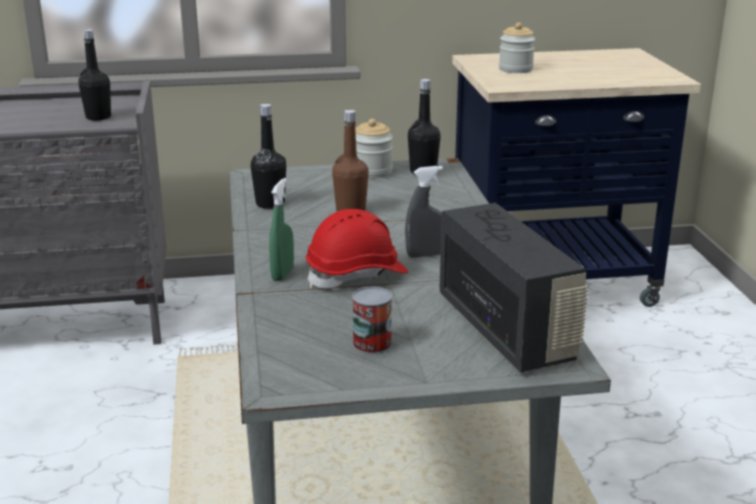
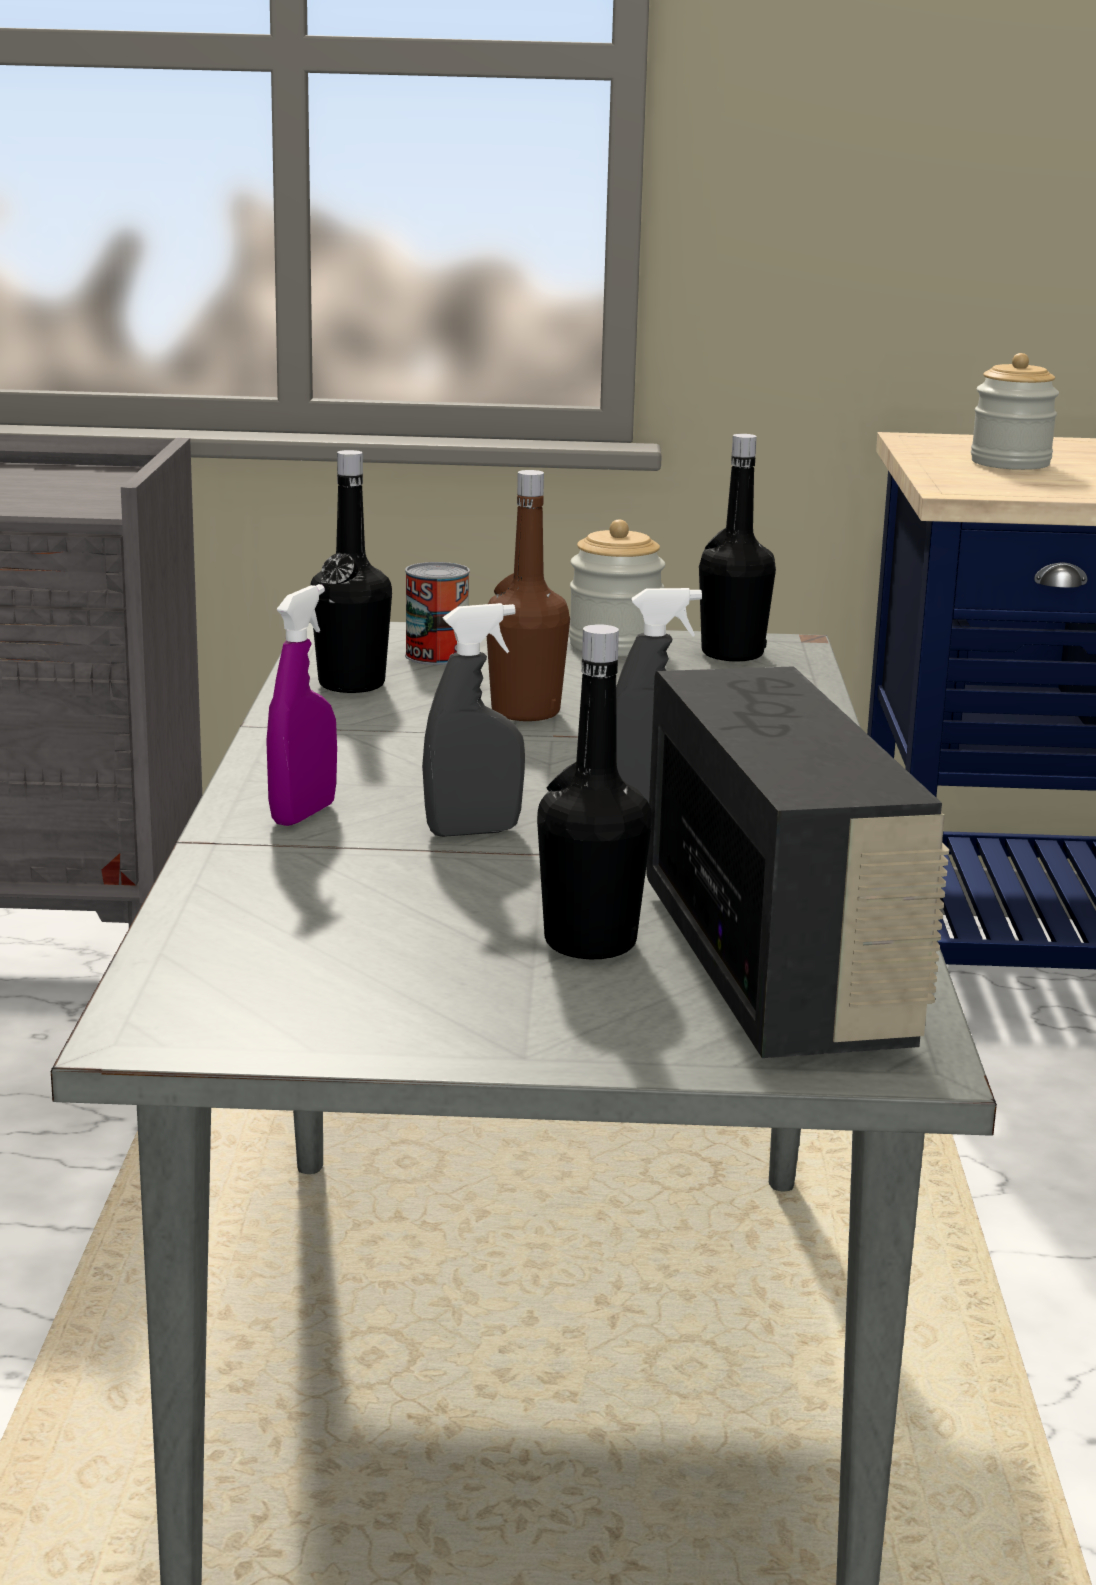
camera: 10 degrees right, 5 degrees down
black bottle [78,29,111,120] -> black bottle moved to [537,624,652,959]
green spray bottle [269,178,294,281] -> purple spray bottle [266,584,337,826]
red hard hat [306,209,408,288] -> grey spray bottle [422,603,525,837]
can [352,286,392,354] -> can moved to [405,562,470,665]

